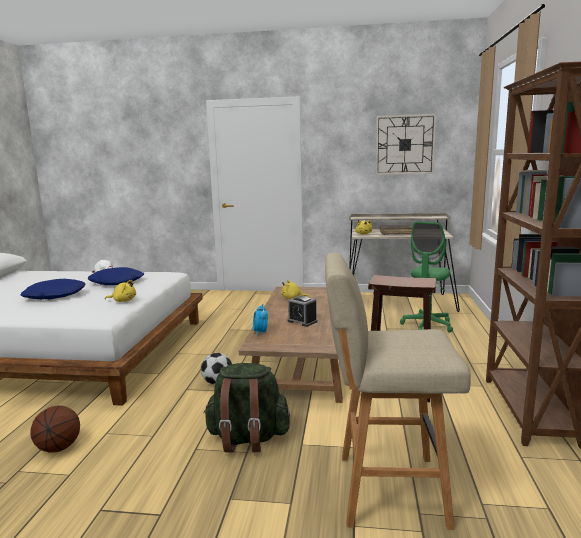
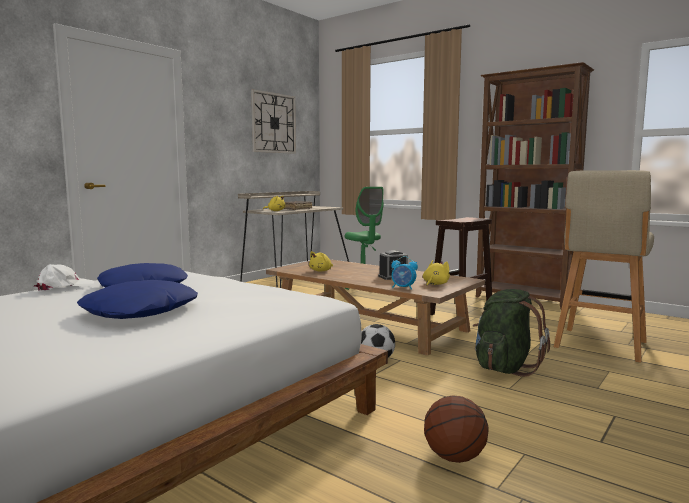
camera: 60 degrees left, 5 degrees down
yellow plush toy [105,280,136,302] -> yellow plush toy moved to [423,260,450,286]

